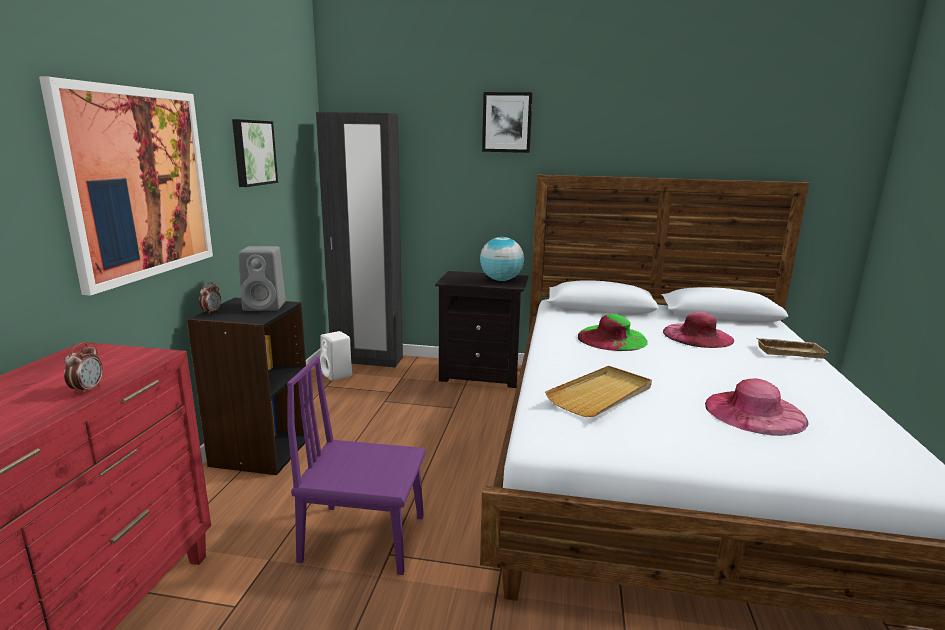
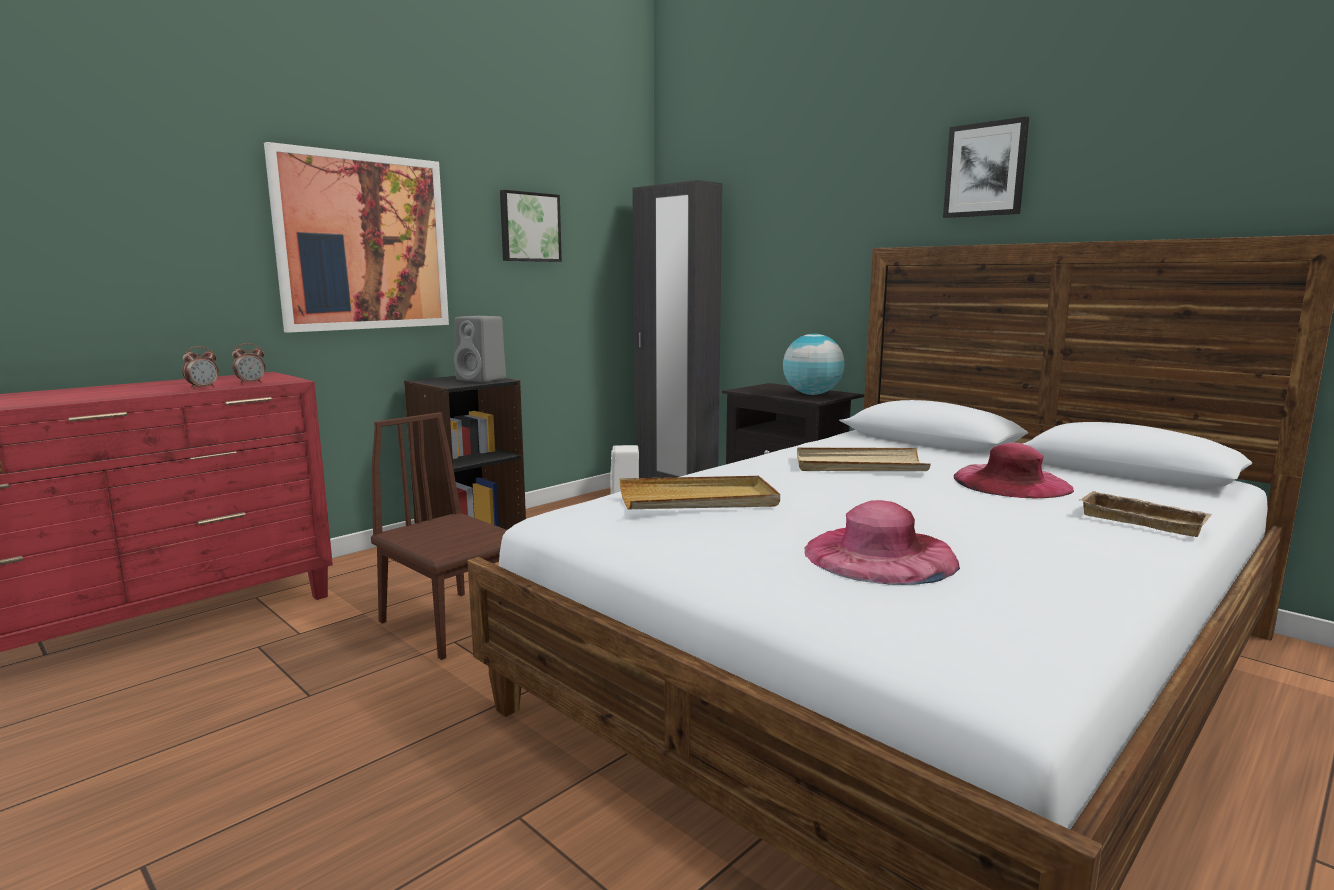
camera: 35 degrees right, 5 degrees down
alarm clock [199,282,221,314] -> alarm clock moved to [232,343,266,384]
purple chair [287,356,426,575] -> brown chair [371,412,507,660]
picture [482,92,533,153] -> picture moved to [943,116,1029,218]
green hat [578,314,647,351] -> beige tray [797,447,931,471]

